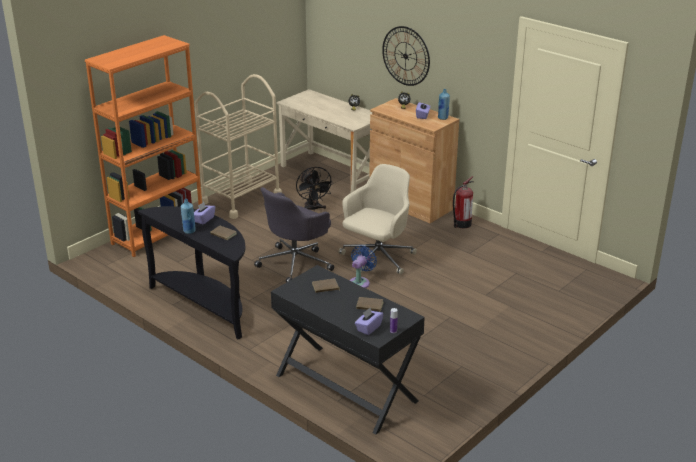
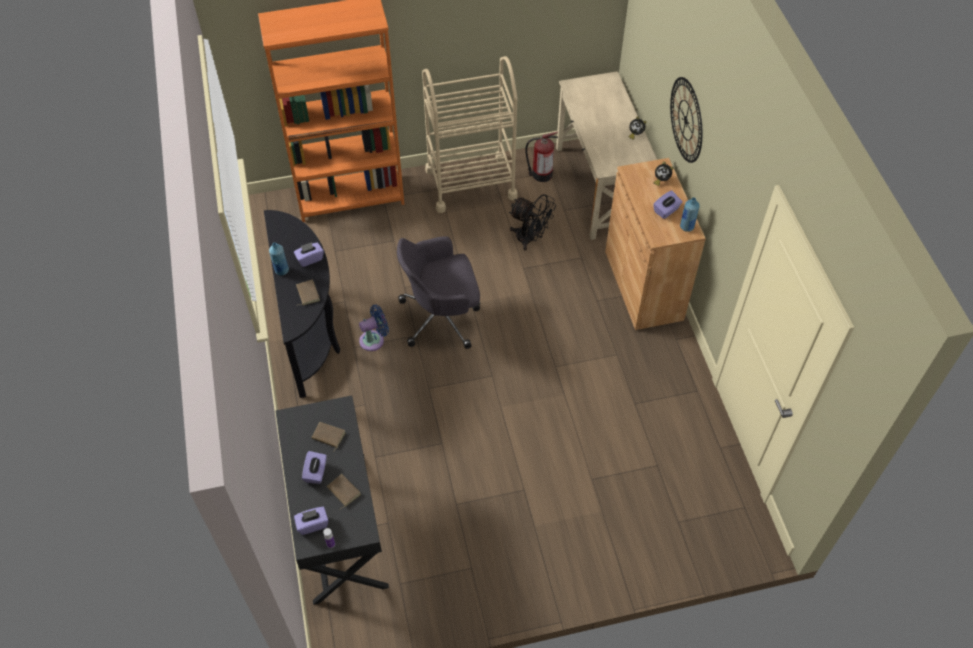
camera: 35 degrees right, 25 degrees up
black fan [296,166,334,211] -> black fan turned 75 degrees counterclockwise [509,194,556,251]
beige office chair [338,164,417,275] -> none
blue fan [350,245,377,288] -> blue fan moved to [359,305,389,351]
fire extinguisher [453,176,474,228] -> fire extinguisher moved to [525,132,558,182]
none -> purple tissue box [302,451,327,484]

